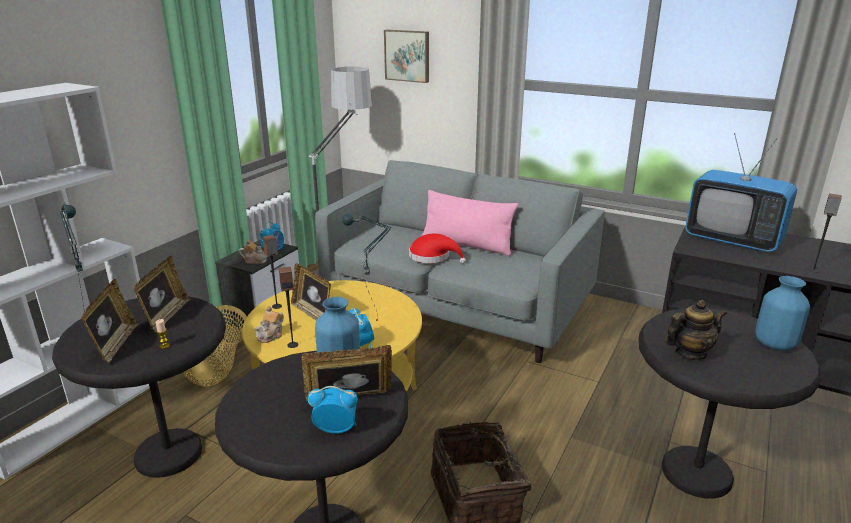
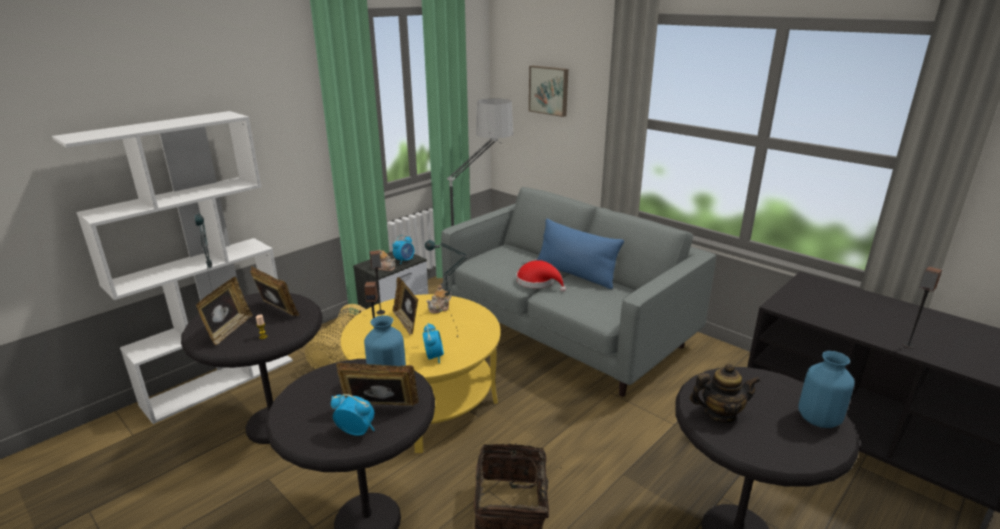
camera: 15 degrees right, 0 degrees up
picture frame [134,256,190,332] -> picture frame turned 75 degrees counterclockwise [250,266,299,316]
teapot [254,306,284,343] -> teapot moved to [426,285,452,314]
pink pillow [422,190,518,256] -> blue pillow [537,219,624,289]
television [685,133,797,252] -> none

